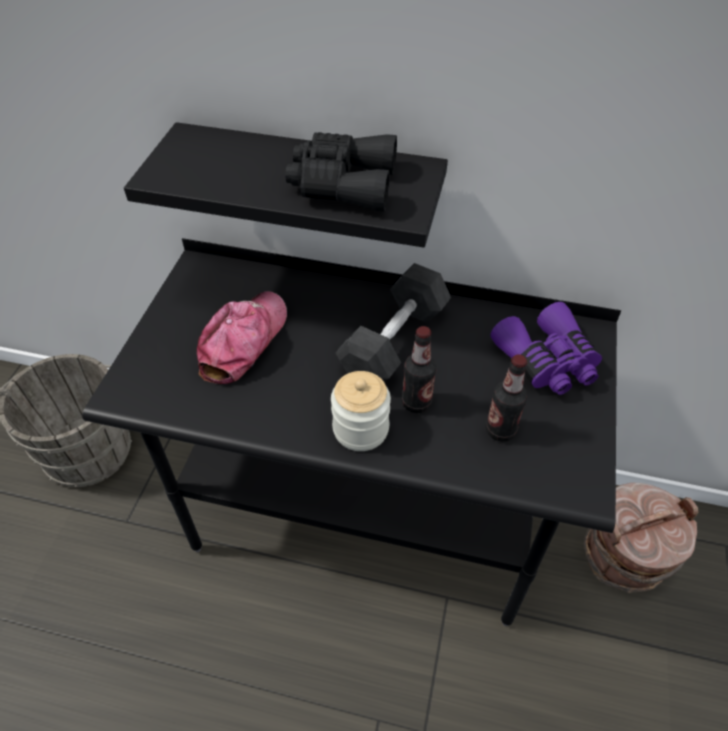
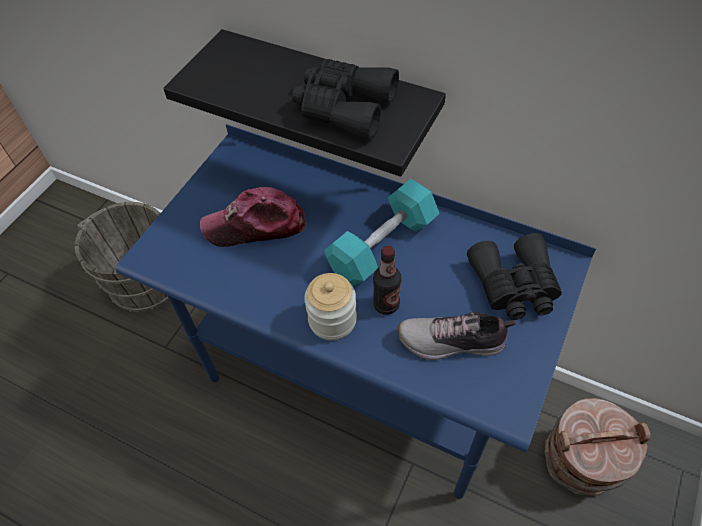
camera: 15 degrees right, 5 degrees up
black desk [82,238,621,626] -> blue desk [116,124,596,499]
cap [197,291,287,384] -> cap turned 135 degrees counterclockwise [200,187,306,247]
black dumbbell [335,263,451,382] -> turquoise dumbbell [325,179,440,286]
bottle [486,354,527,442] -> shoe [398,312,516,360]
purple binoculars [490,302,602,395] -> black binoculars [467,233,562,320]

